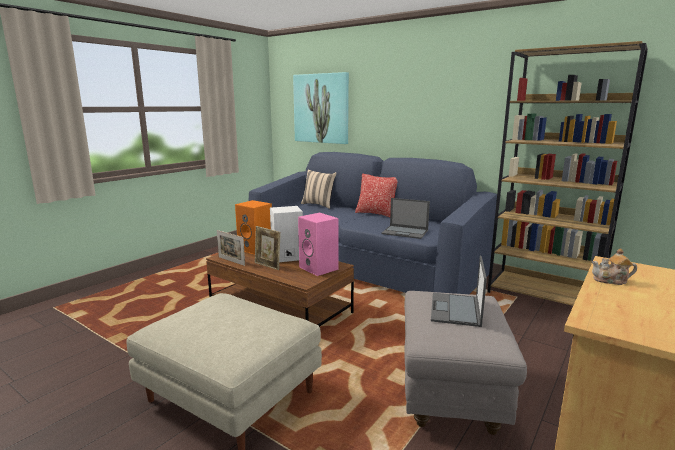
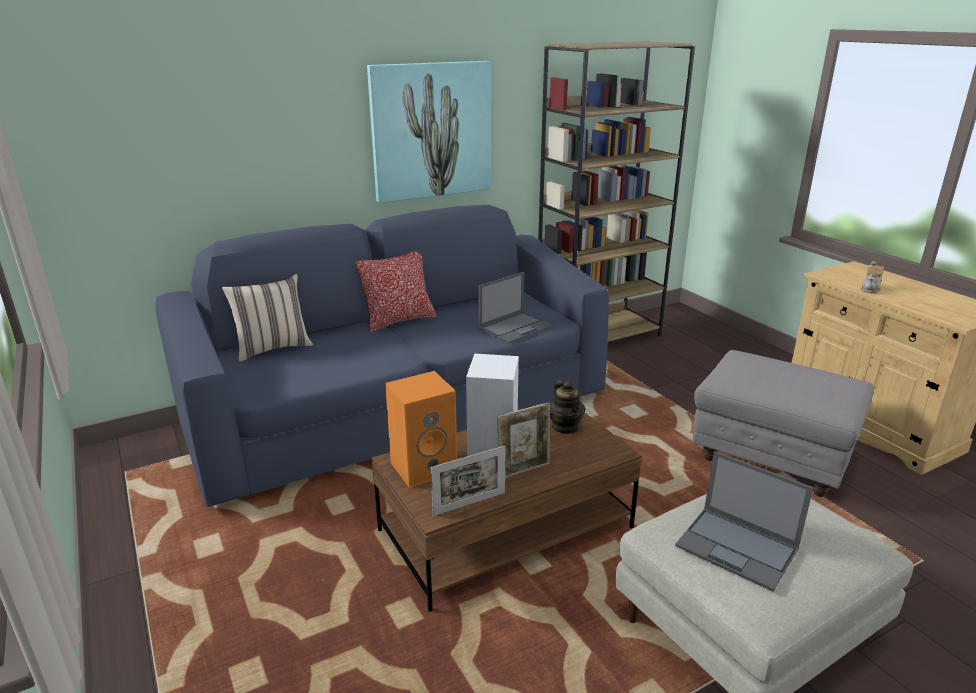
camera: 65 degrees left, 10 degrees up
picture [293,72,349,144] -> picture moved to [367,61,491,203]
pink speaker [298,213,338,276] -> teapot [550,380,585,434]
laptop [431,256,487,327] -> laptop moved to [675,451,814,592]

